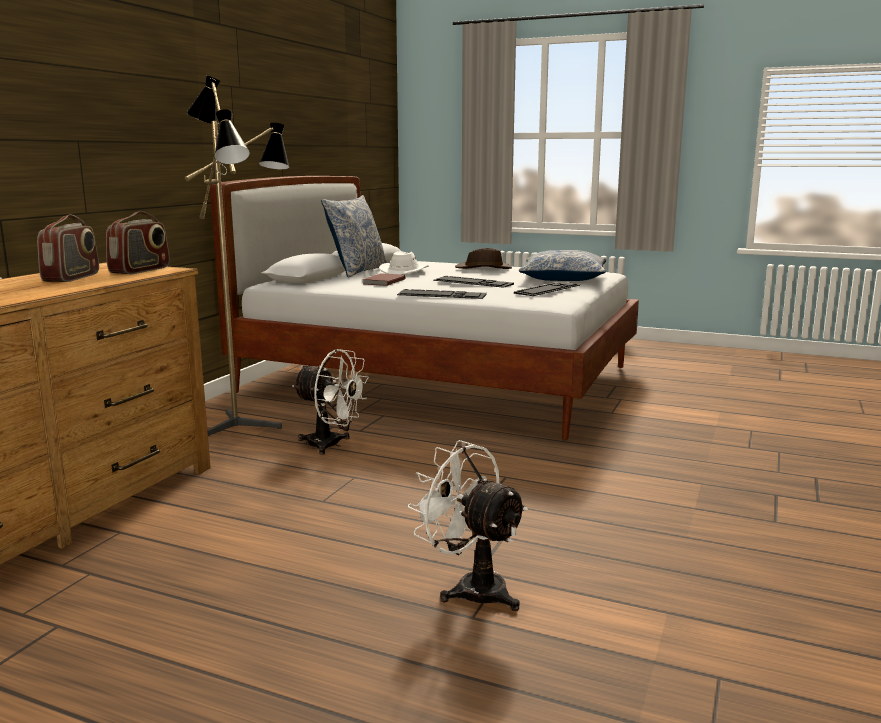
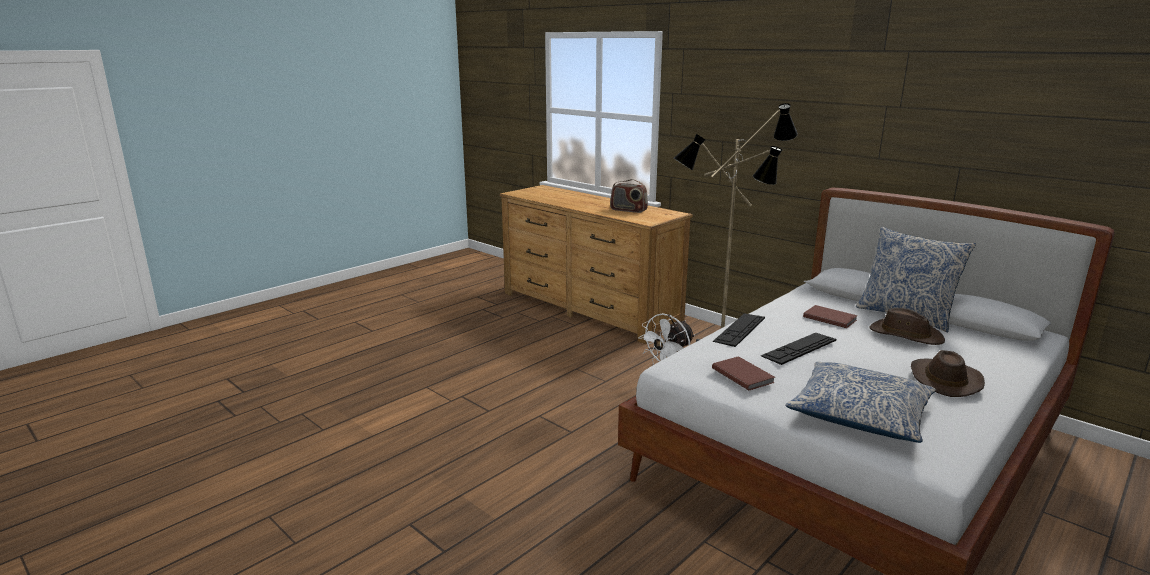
camera: 110 degrees right, 5 degrees up
radio [106,211,170,274] -> none
white hat [379,251,429,275] -> brown hat [870,308,945,345]
white fan [408,440,528,611] -> none
keyboard [514,281,580,296] -> brown book [712,356,775,391]

